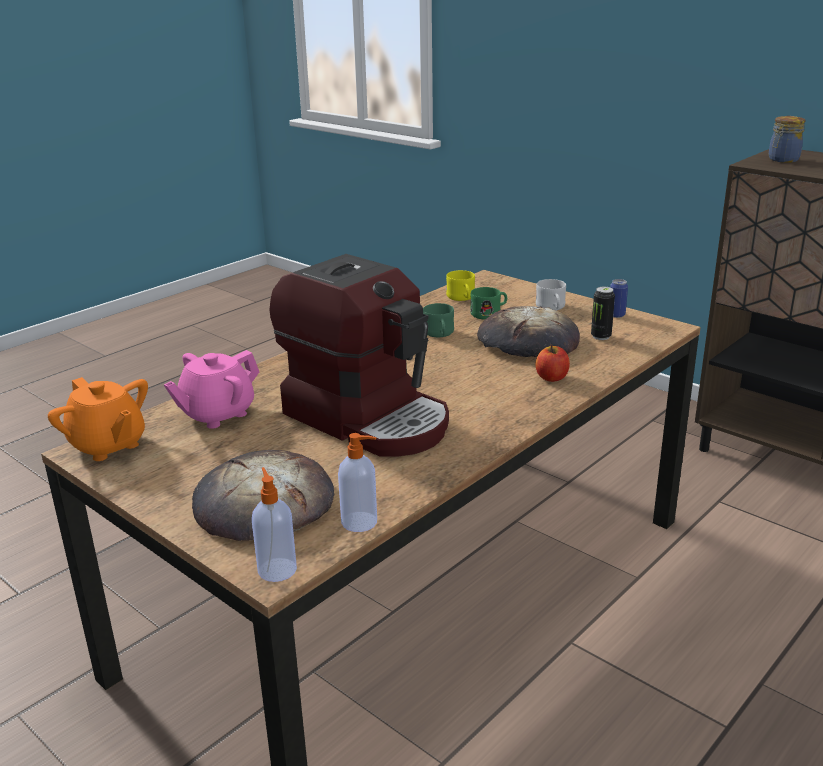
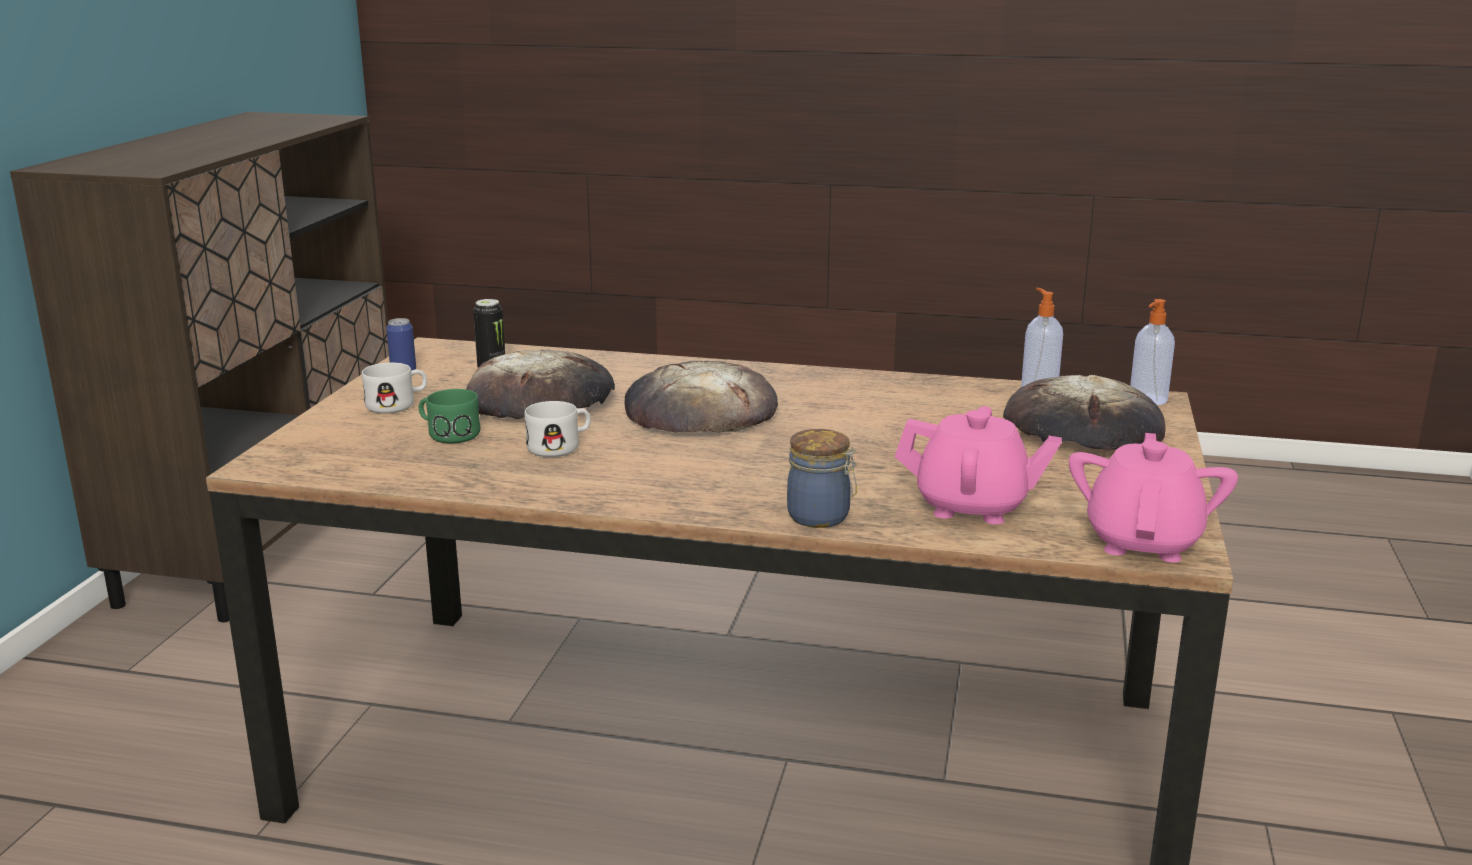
camera: 120 degrees left, 5 degrees down
orange teapot [48,377,148,461] -> pink teapot [1069,433,1238,562]
coffee machine [269,254,449,457] -> none
green mug [423,303,454,337] -> white mug [525,401,591,457]
yellow mug [446,270,475,301] -> none
apple [536,345,570,382] -> none
jar [769,116,805,163] -> jar moved to [787,429,857,528]
none -> bread [625,361,778,433]

